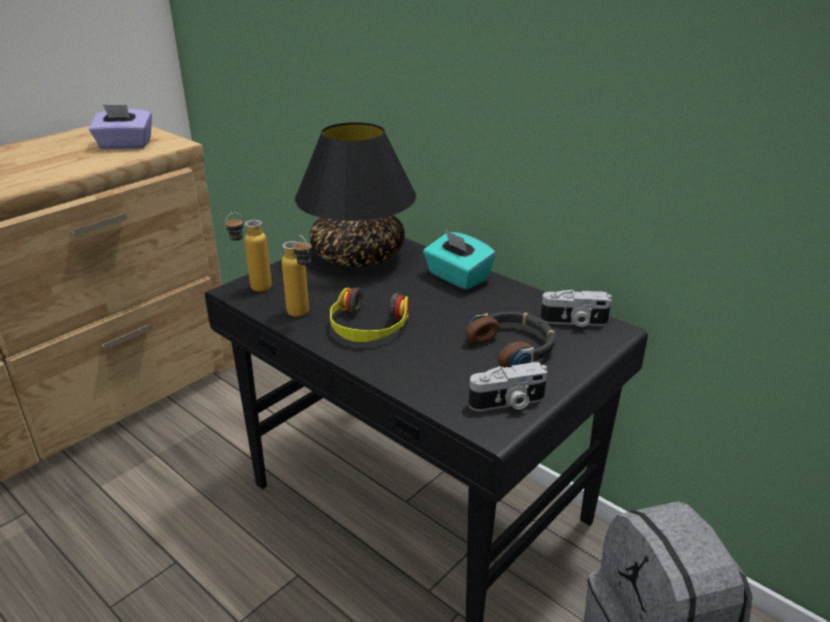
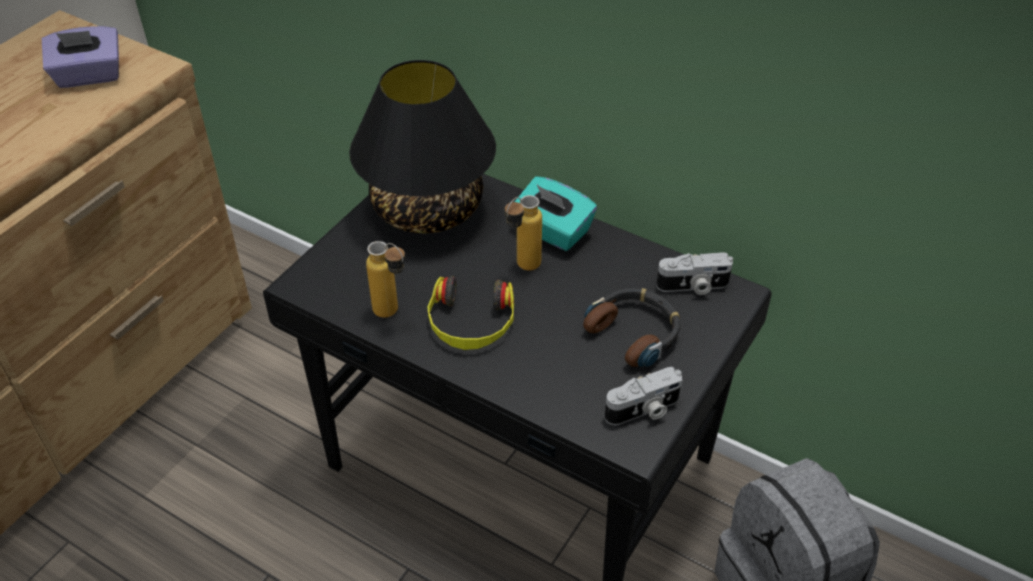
camera: 10 degrees left, 15 degrees up
bottle [225,213,272,292] -> bottle moved to [505,195,542,271]

